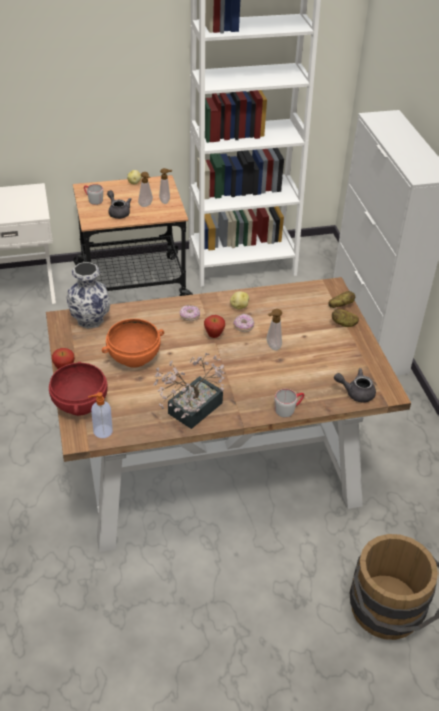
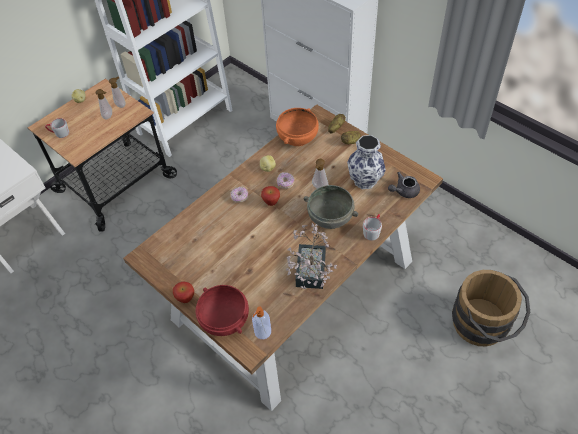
camera: 30 degrees left, 10 degrees up
vase [67,262,111,329] -> vase moved to [347,135,386,189]
orange bowl [102,319,164,368] -> orange bowl moved to [276,108,319,146]
grey teapot [107,190,131,219] -> none
none -> grey bowl [304,185,358,229]

